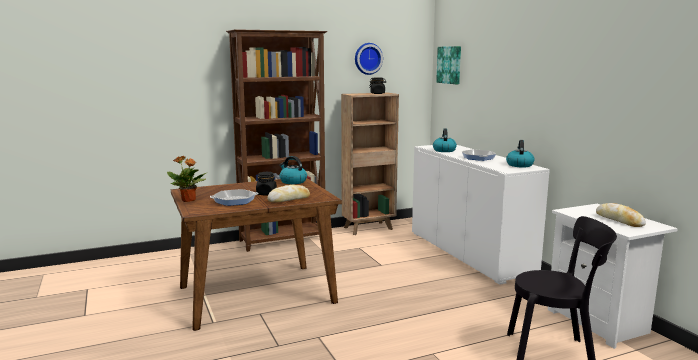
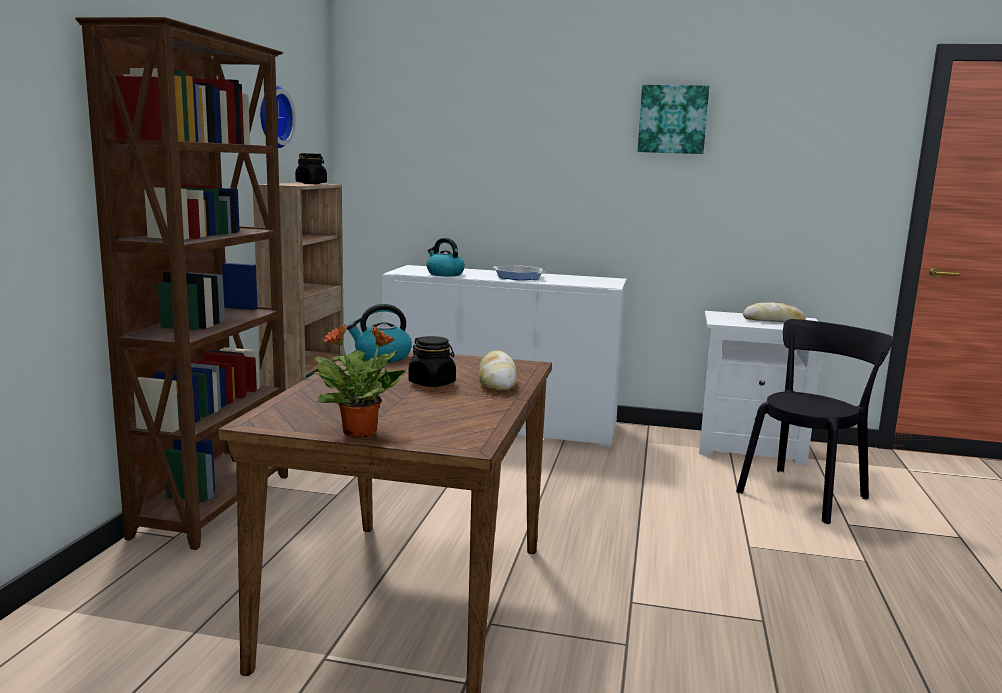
camera: 55 degrees left, 0 degrees up
frying pan [210,189,259,206] -> none
picture [436,46,461,84] -> picture moved to [638,85,709,154]
kettle [506,140,535,167] -> none

